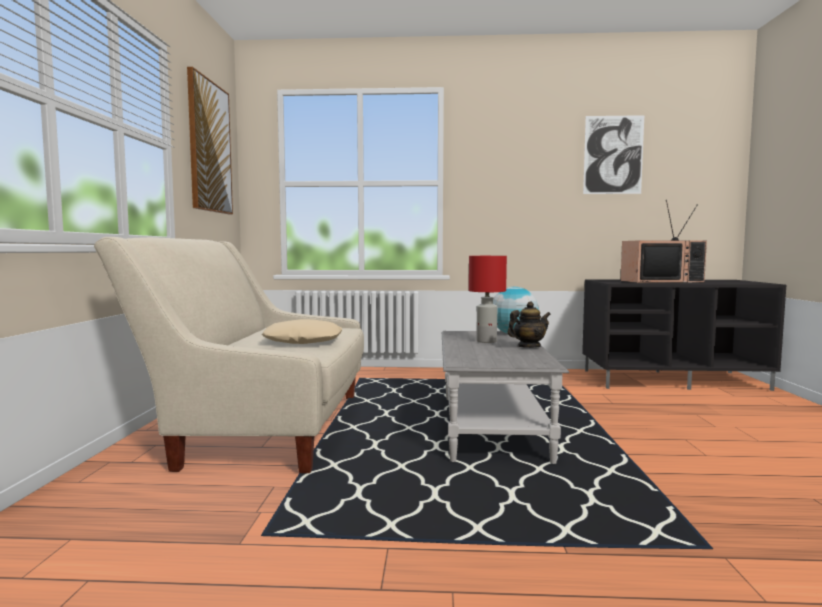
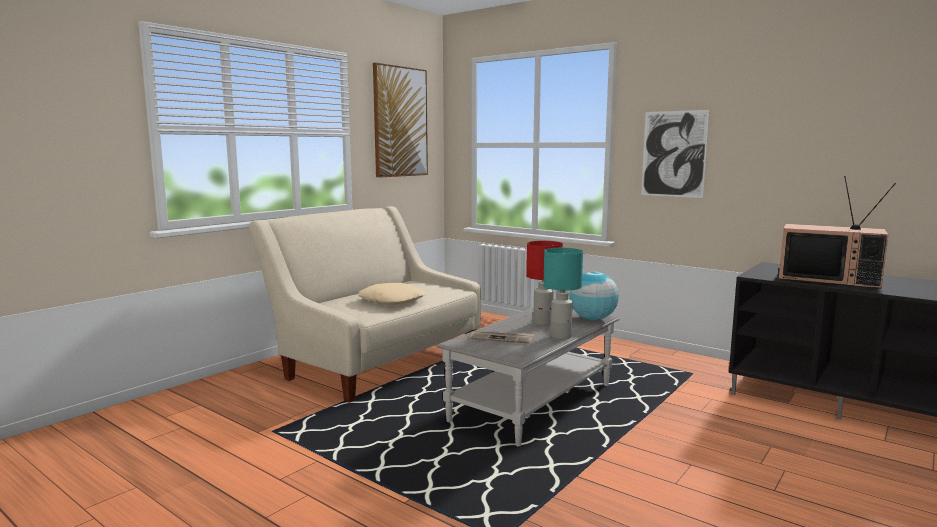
camera: 35 degrees right, 5 degrees up
teapot [508,301,551,348] -> turquoise table lamp [543,248,583,339]
picture [583,115,644,194] -> picture moved to [641,110,709,198]
none -> newspaper [469,331,535,344]

